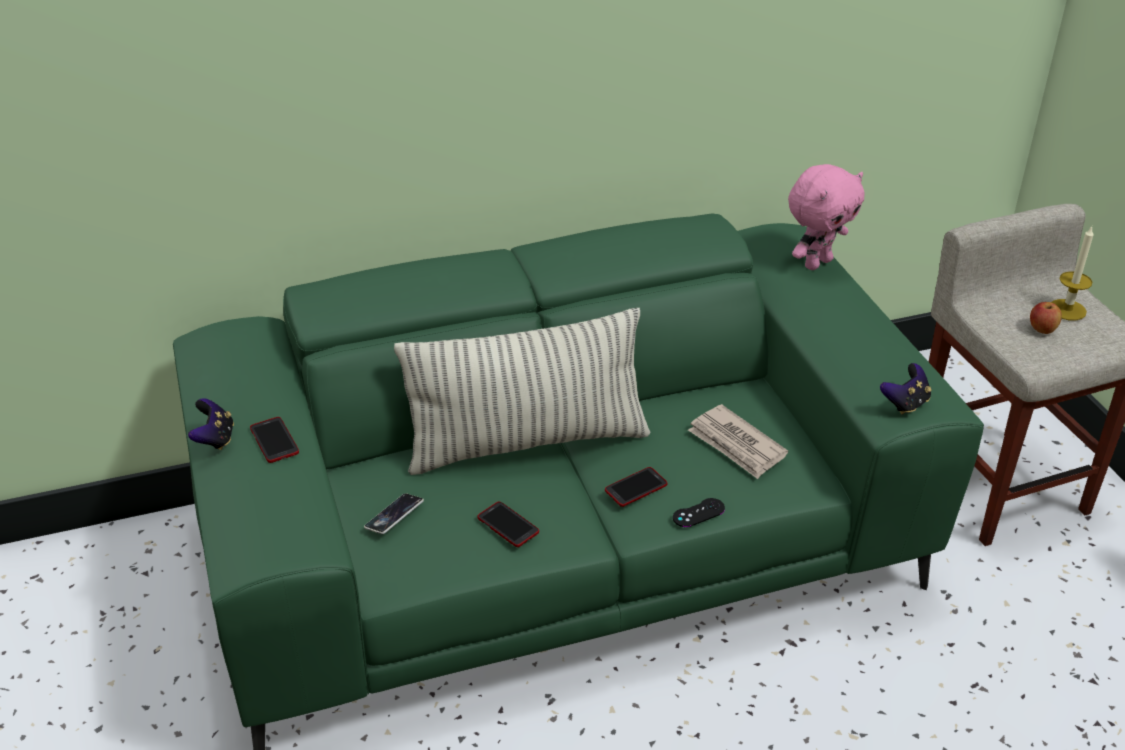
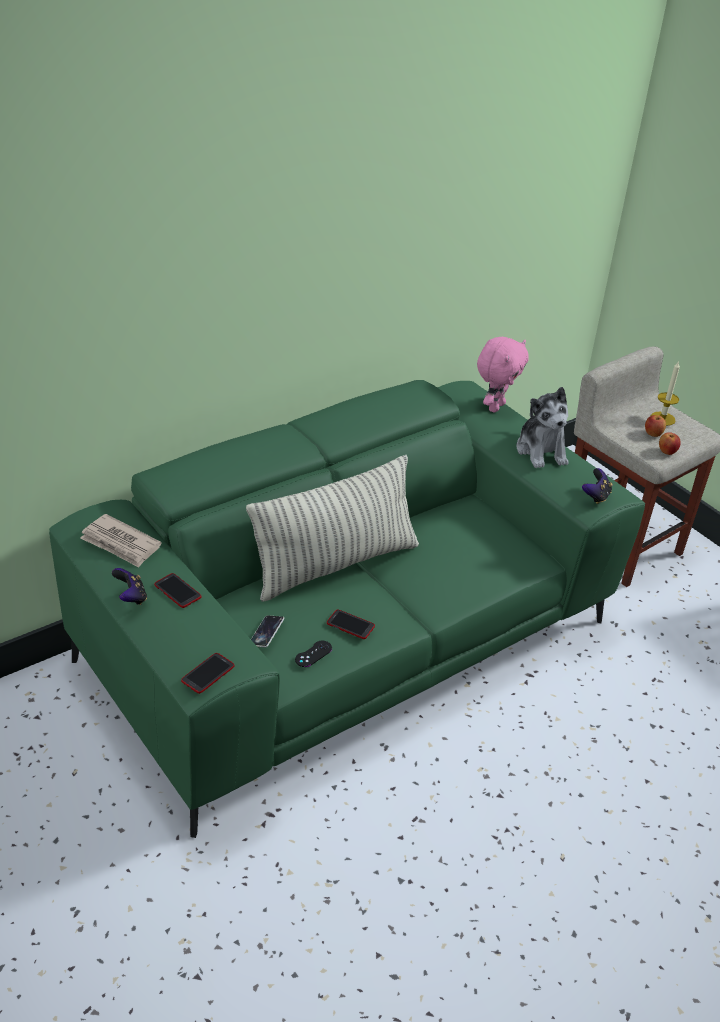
camera: 20 degrees left, 0 degrees up
phone [605,467,667,507] -> phone moved to [181,653,235,694]
black game controller [673,498,725,527] -> black game controller moved to [295,641,332,667]
newspaper [688,404,788,479] -> newspaper moved to [80,514,161,568]
none -> plush toy [516,387,569,468]
none -> apple [659,432,681,455]

